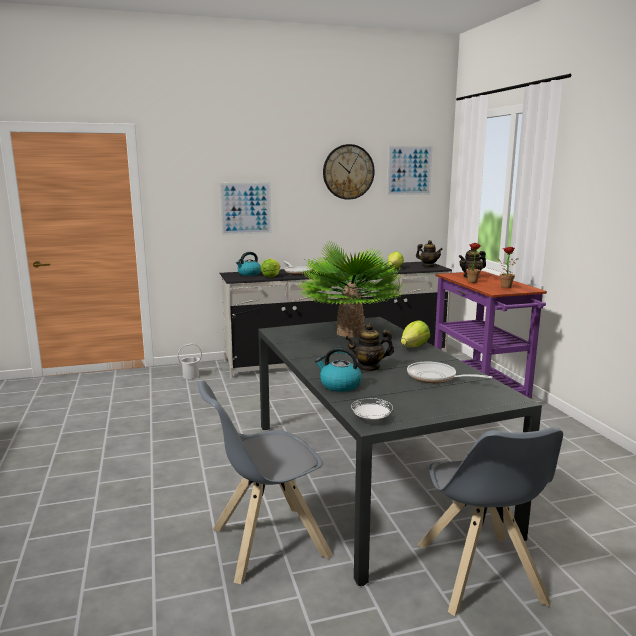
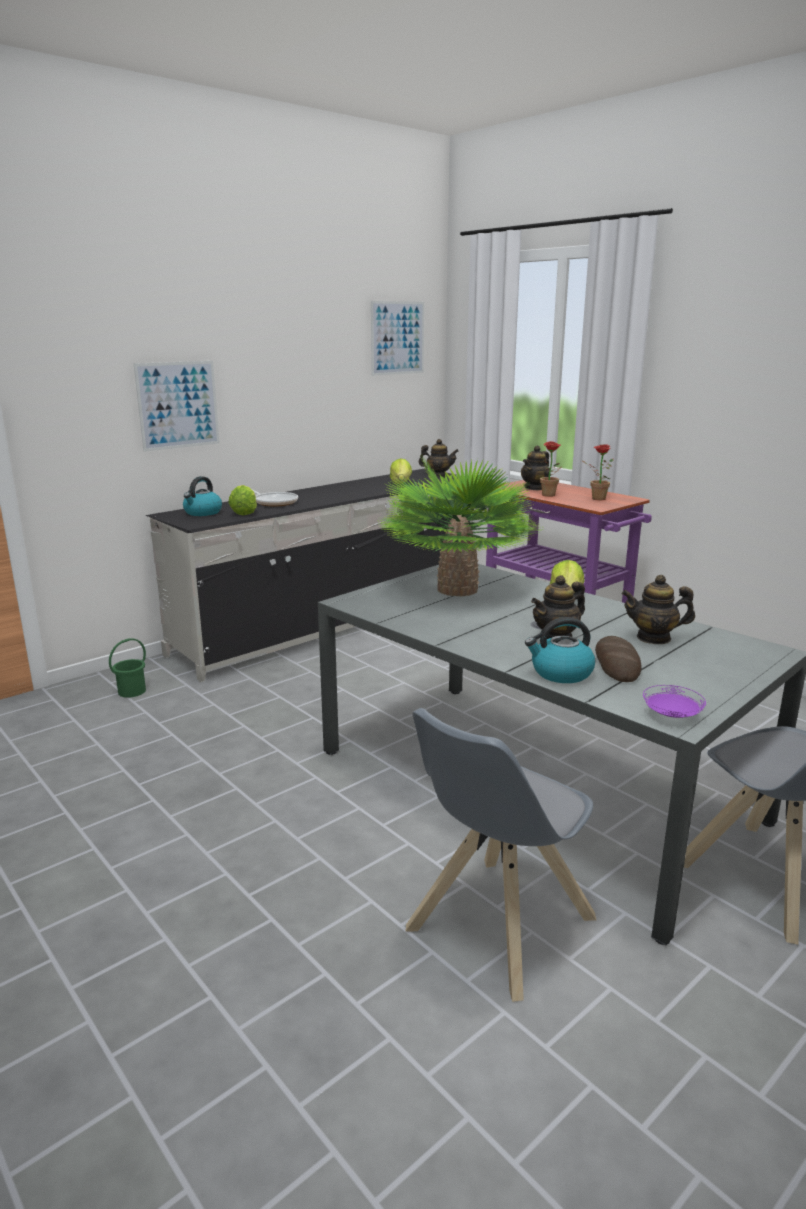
camera: 25 degrees left, 5 degrees up
white bucket [177,344,202,379] -> green bucket [109,638,146,698]
wall clock [323,144,375,200] -> none
white plate [351,398,393,420] -> purple plate [643,685,706,718]
frying pan [407,362,493,383] -> teapot [622,575,695,644]
none -> bread [595,636,642,682]

